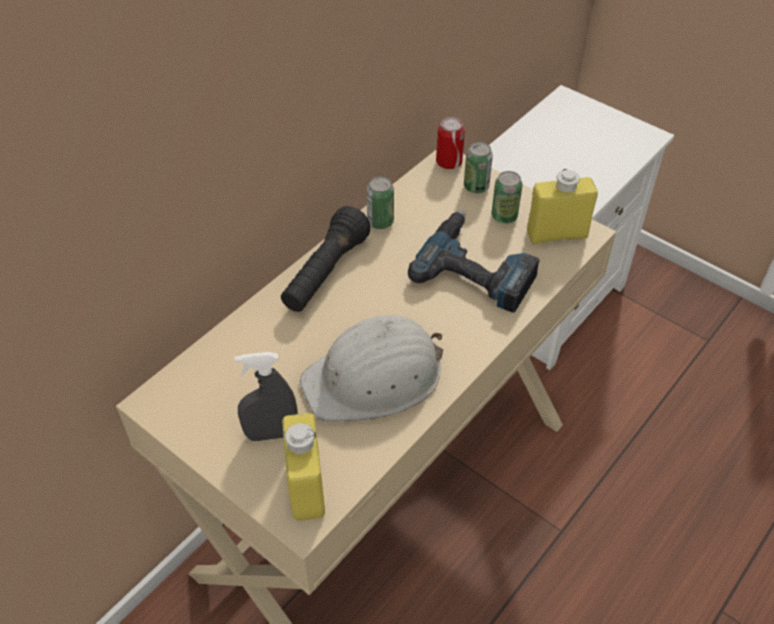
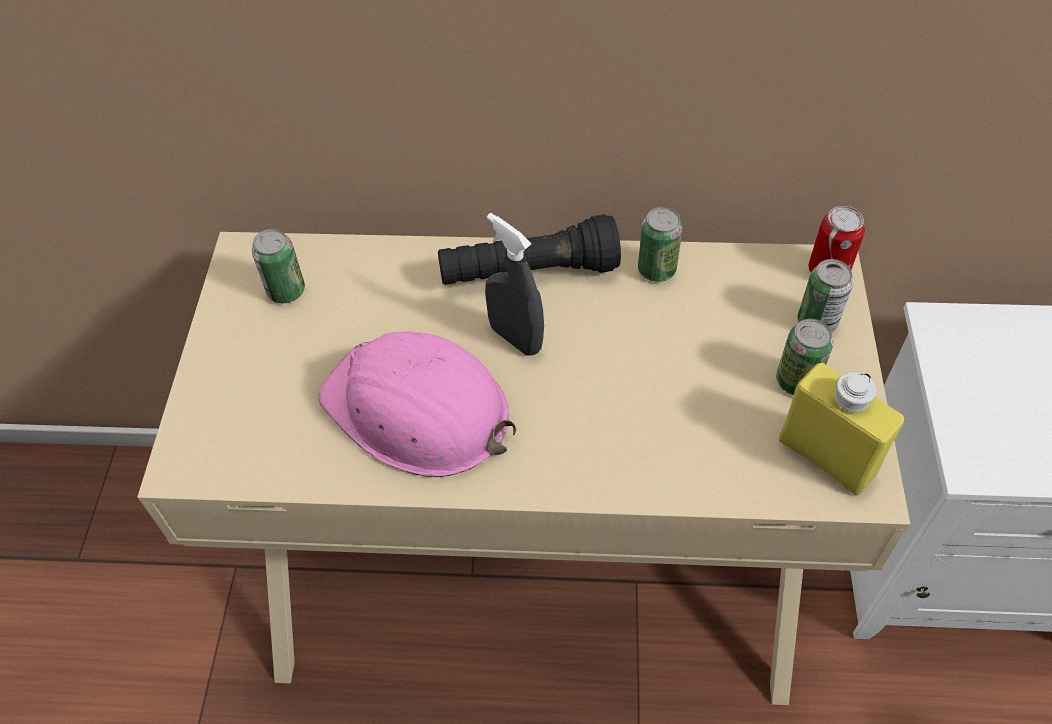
camera: 55 degrees right, 5 degrees up
grey spray bottle [234,352,298,441] -> grey spray bottle moved to [485,213,544,355]
yellow bottle [282,413,325,521] -> none
white hard hat [300,315,443,422] -> pink hard hat [318,331,516,477]
power drill [408,210,540,313] -> none
none -> can [252,229,305,303]

